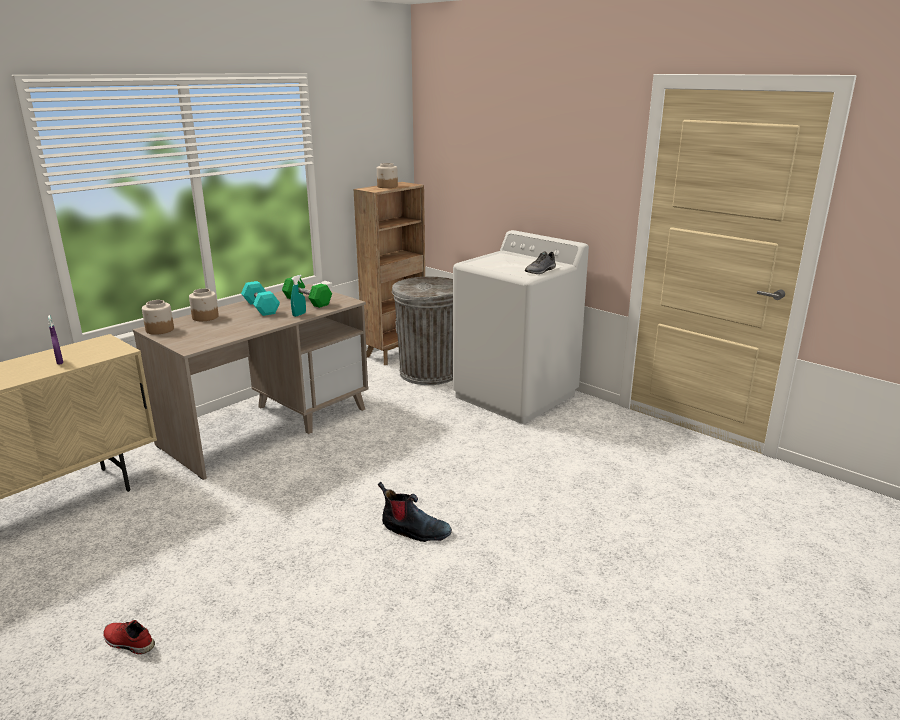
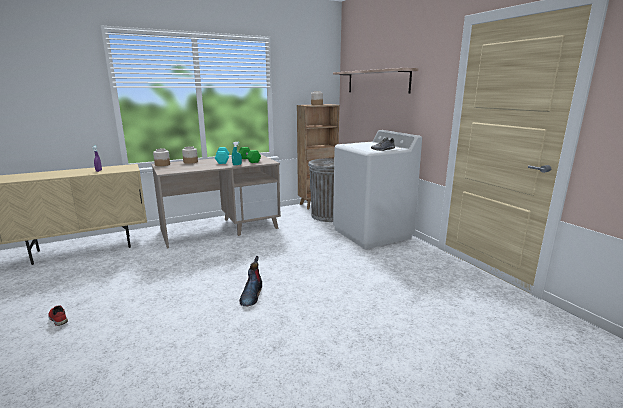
camera: 20 degrees right, 5 degrees down
boot [378,482,452,542] -> boot turned 60 degrees clockwise [239,256,262,306]
none -> shelf [333,68,418,93]

